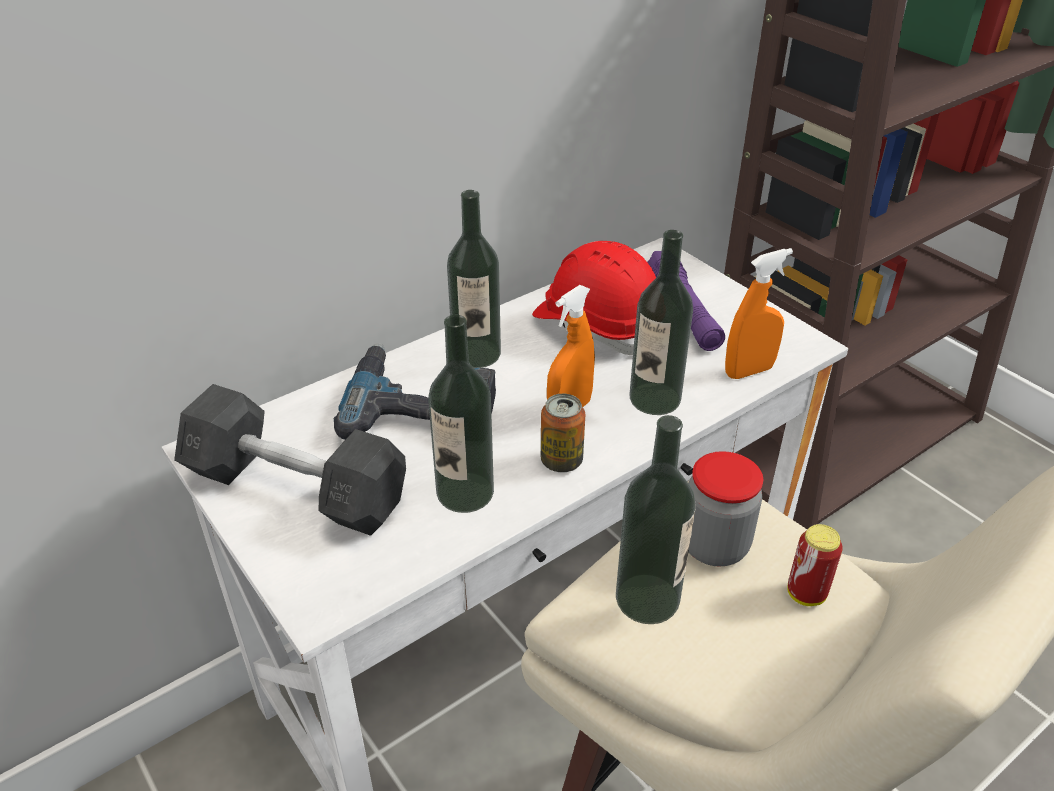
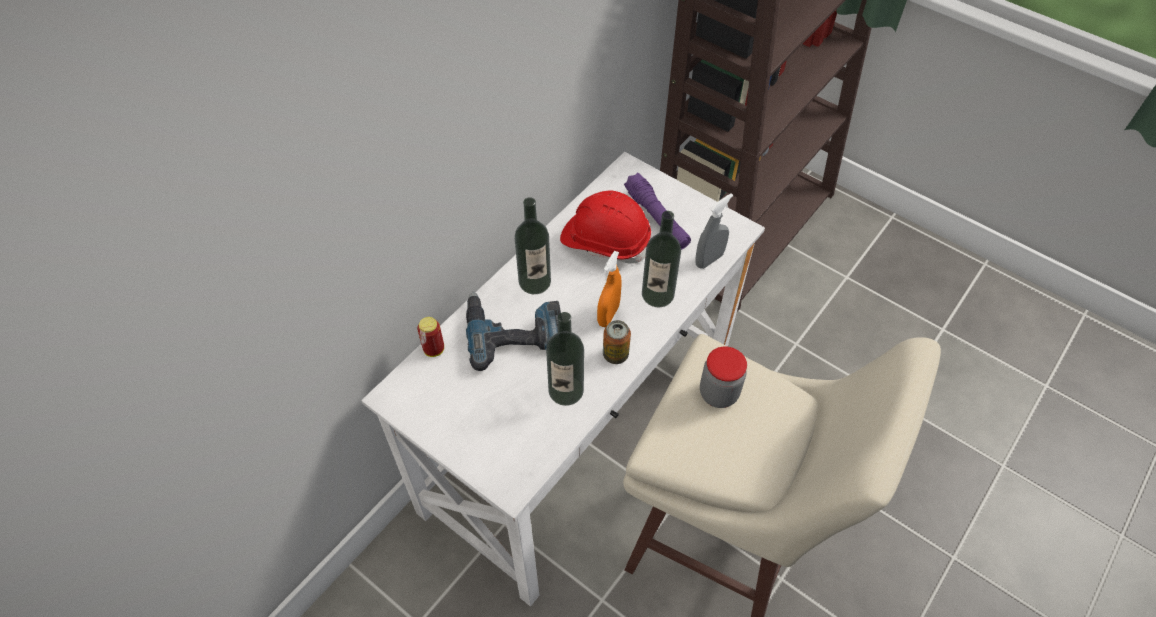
camera: 15 degrees left, 15 degrees up
grey dumbbell [174,384,406,536] -> none
bottle [616,415,696,624] -> none
orange spray bottle [725,248,793,379] -> grey spray bottle [695,193,733,269]
can [787,524,843,606] -> can moved to [417,317,444,357]

